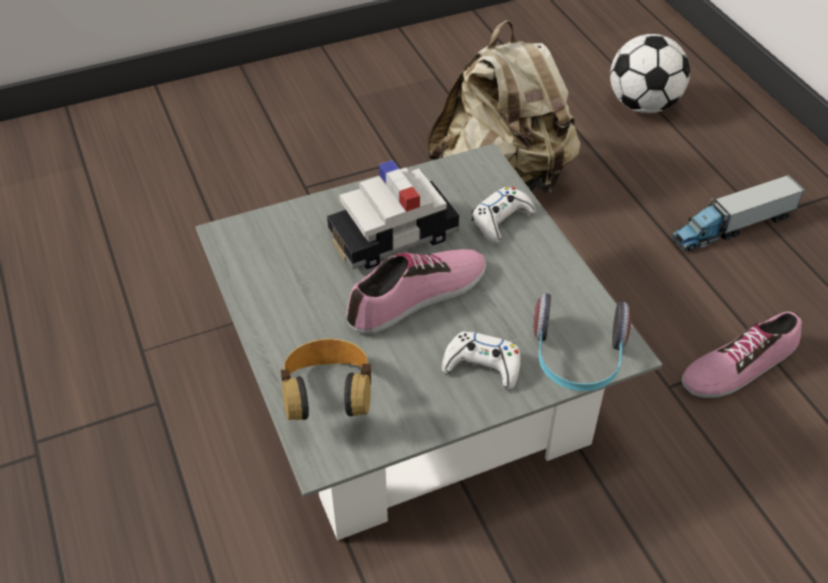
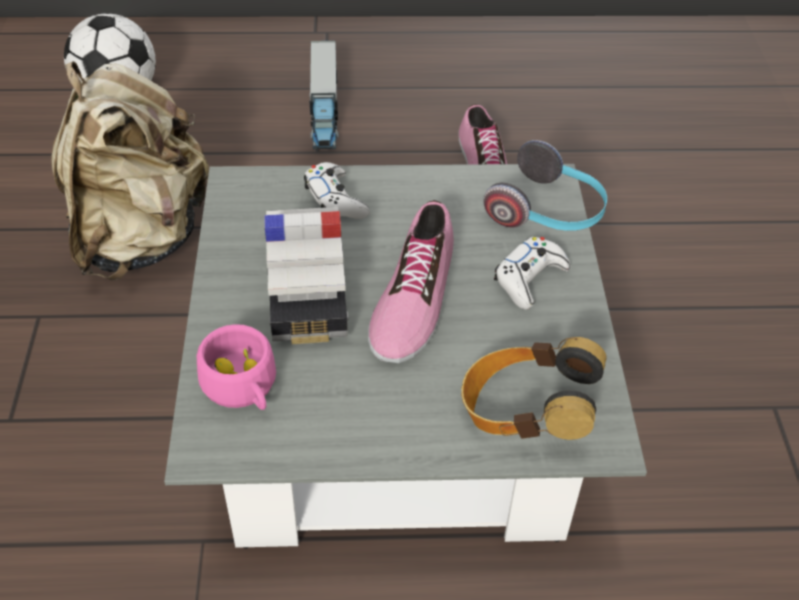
camera: 70 degrees left, 0 degrees up
shoe [346,249,486,334] -> shoe turned 150 degrees counterclockwise [368,200,454,363]
none -> pink cup [197,324,276,410]

